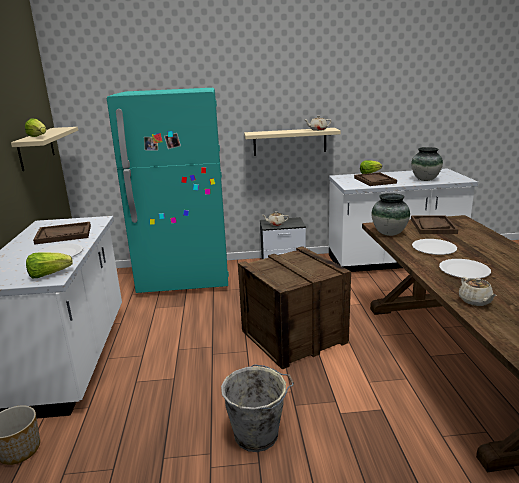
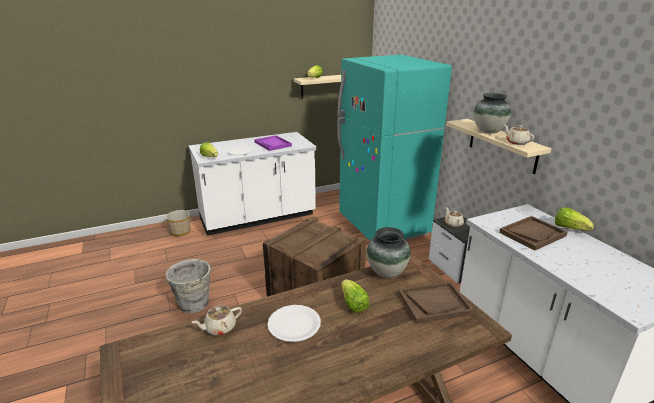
camera: 70 degrees right, 5 degrees up
brown tray [33,222,91,245] -> purple tray [254,135,292,151]
vase [411,147,443,181] -> vase moved to [474,93,511,133]
white plate [412,239,457,255] -> lettuce [341,279,369,313]

